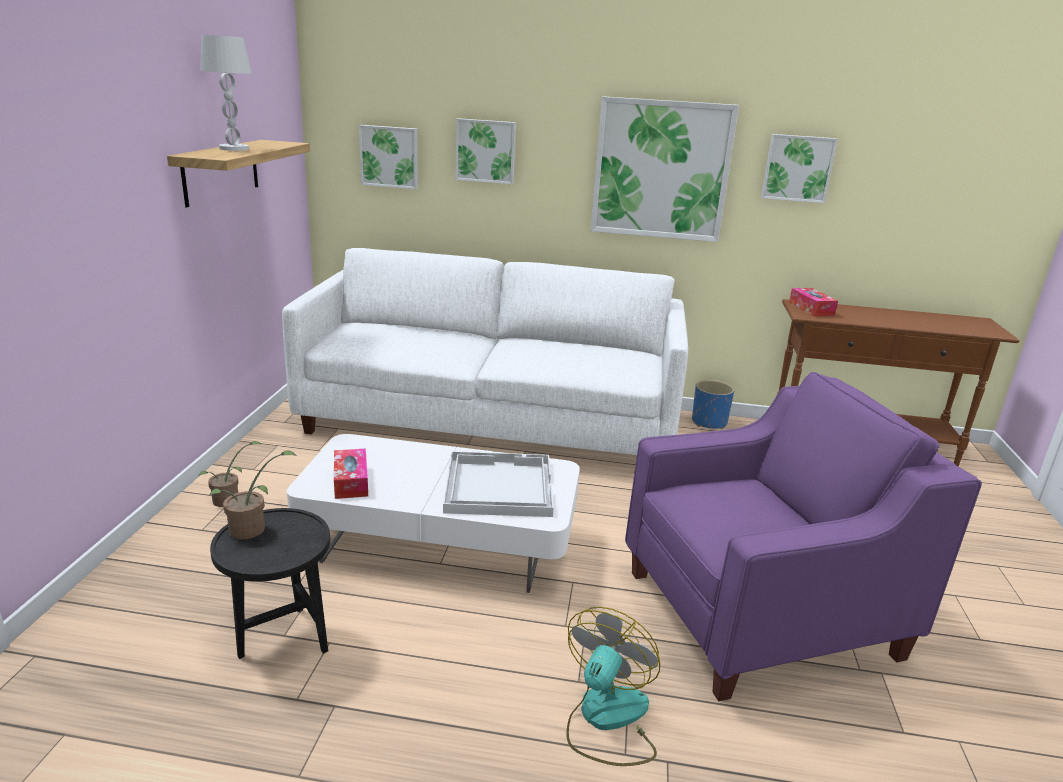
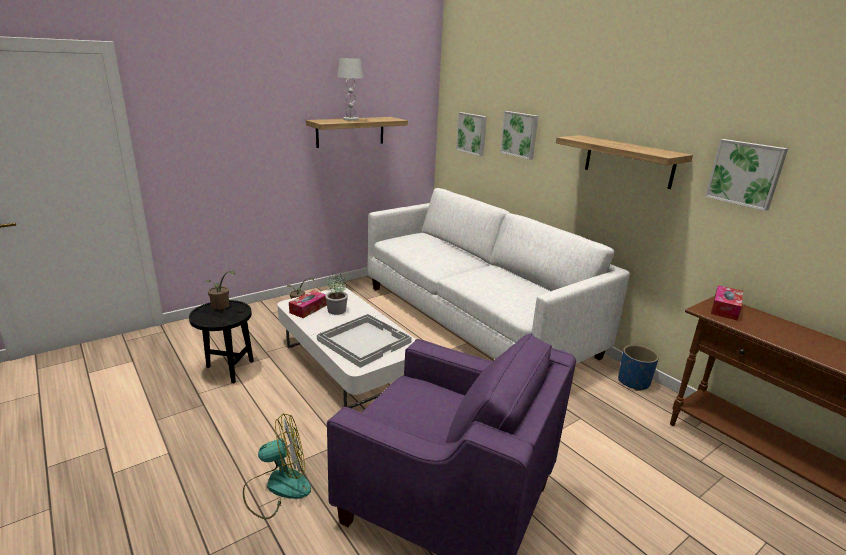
camera: 45 degrees right, 0 degrees up
picture [591,96,739,242] -> shelf [556,135,693,189]
none -> potted plant [325,273,348,315]

